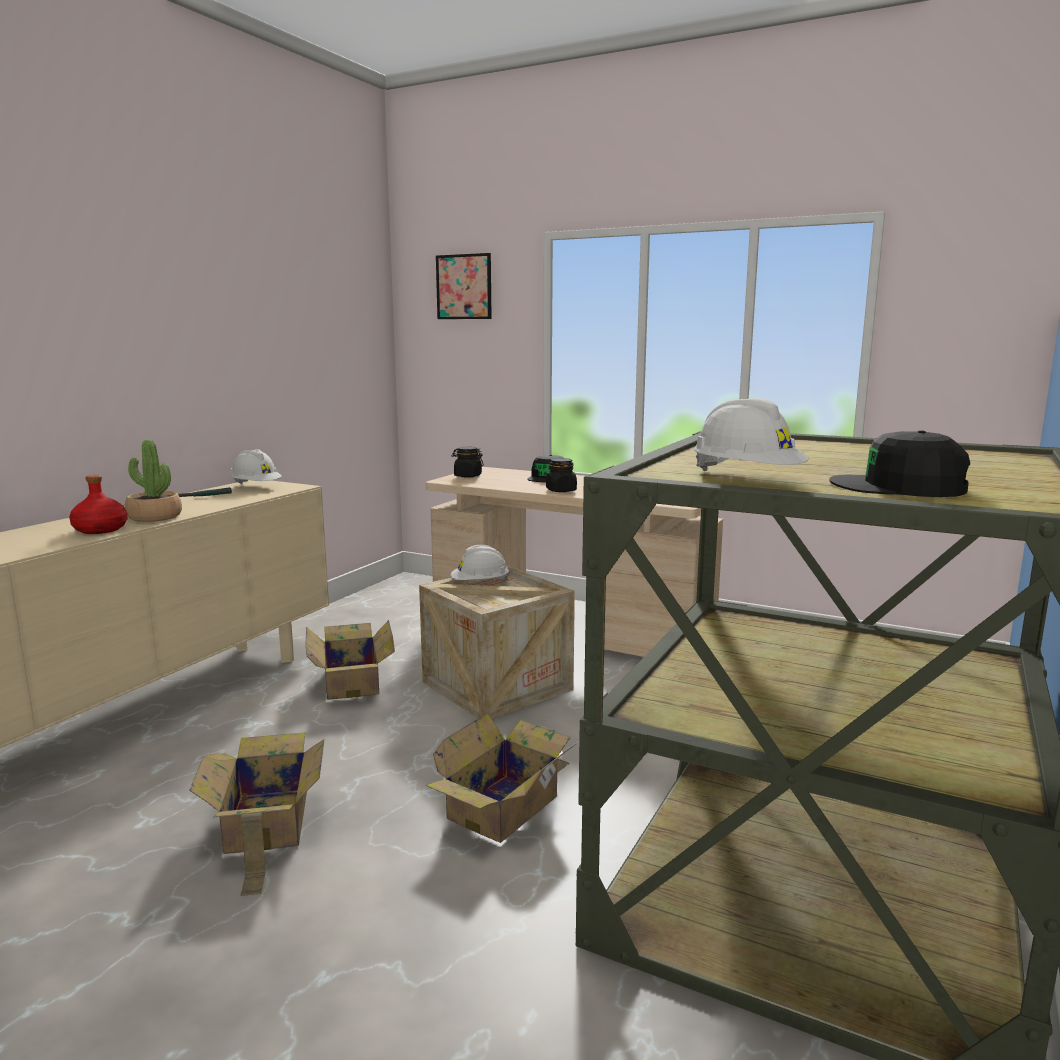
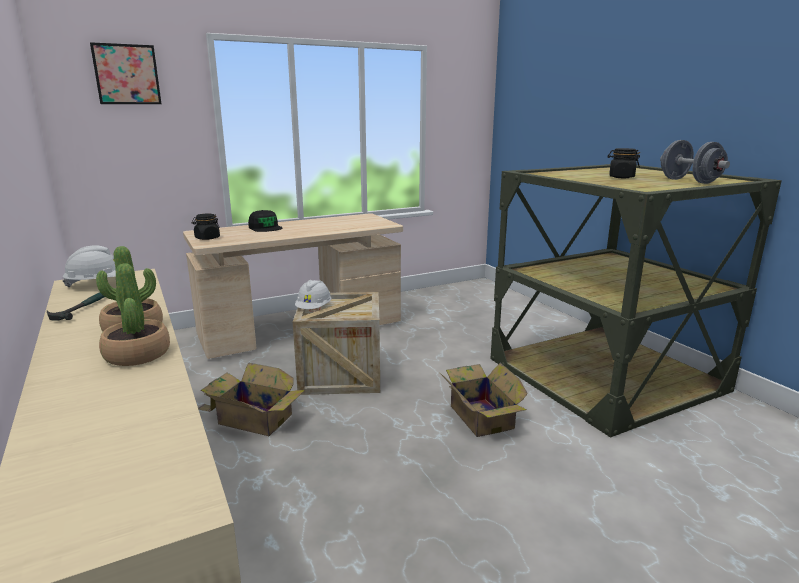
camera: 55 degrees left, 5 degrees up
red bottle [69,475,128,534] -> potted plant [99,263,170,366]
cardboard box [189,733,325,896] -> none
black jar [546,458,577,492] -> black jar moved to [607,148,640,178]
white hard hat [693,398,809,471] -> none
black cap [829,430,970,497] -> grey dumbbell [660,140,730,184]

